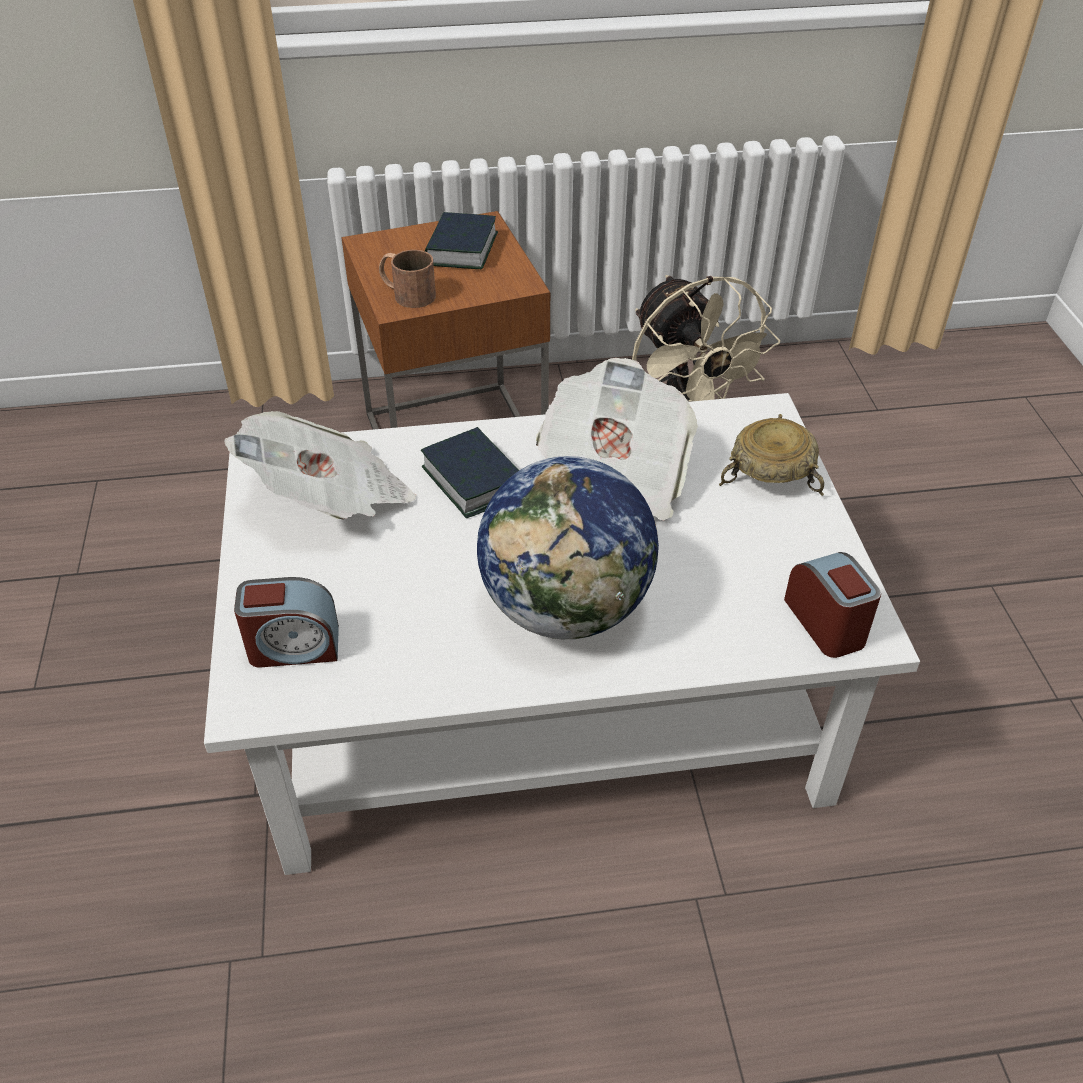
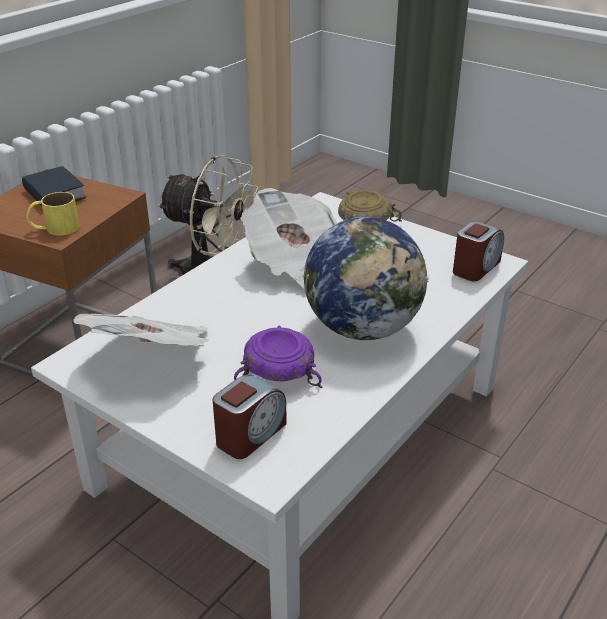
camera: 45 degrees left, 10 degrees down
brown mug [379,250,436,308] -> yellow mug [26,192,80,236]
book [421,427,519,518] -> none
alarm clock [784,552,881,658] -> alarm clock turned 105 degrees clockwise [453,221,504,281]
none -> purple bowl [234,325,322,388]

